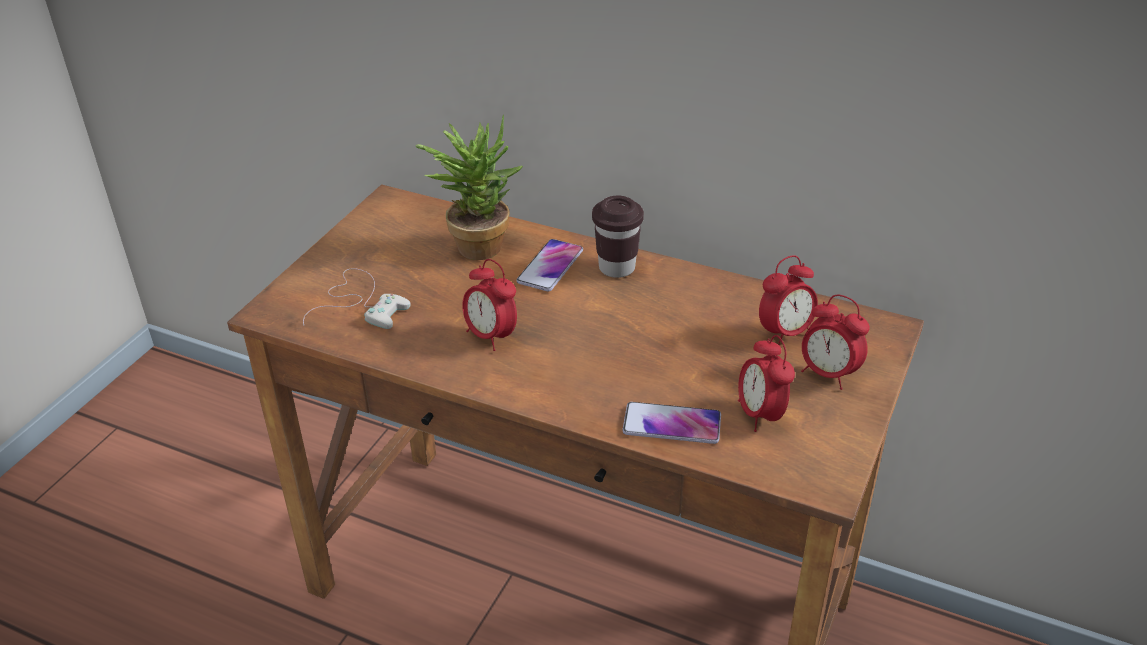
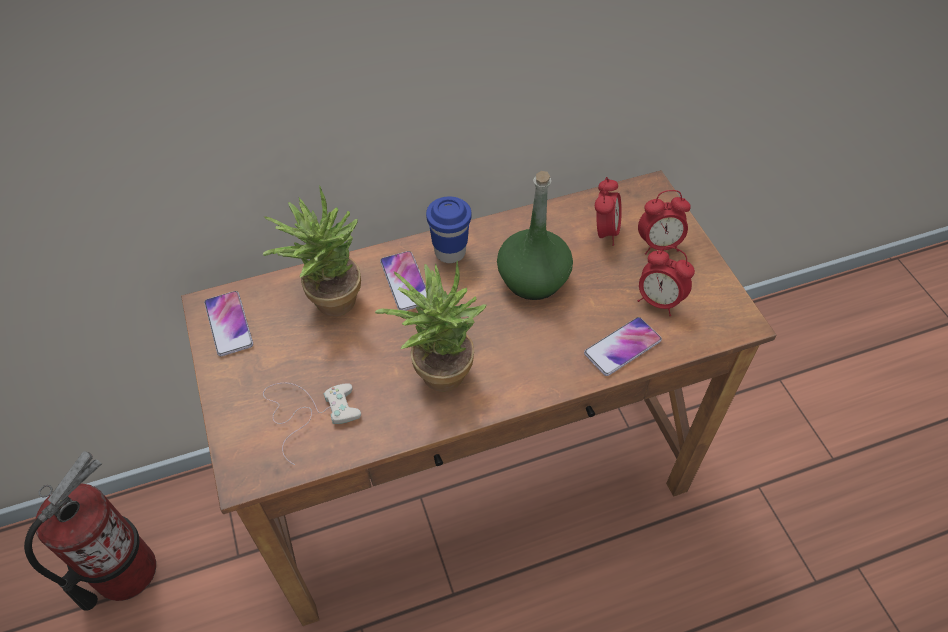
camera: 45 degrees left, 15 degrees up
alarm clock [462,259,517,351] -> potted plant [375,260,487,392]
brown cup [592,195,644,278] -> blue cup [426,196,471,263]
none -> fire extinguisher [24,451,156,611]
none -> phone [204,291,253,356]
none -> green bottle [497,171,573,300]

